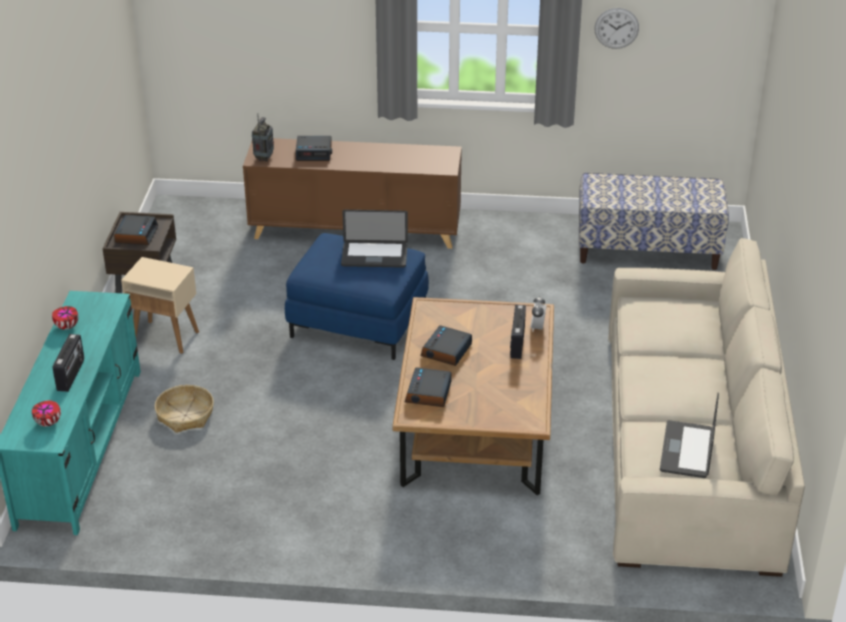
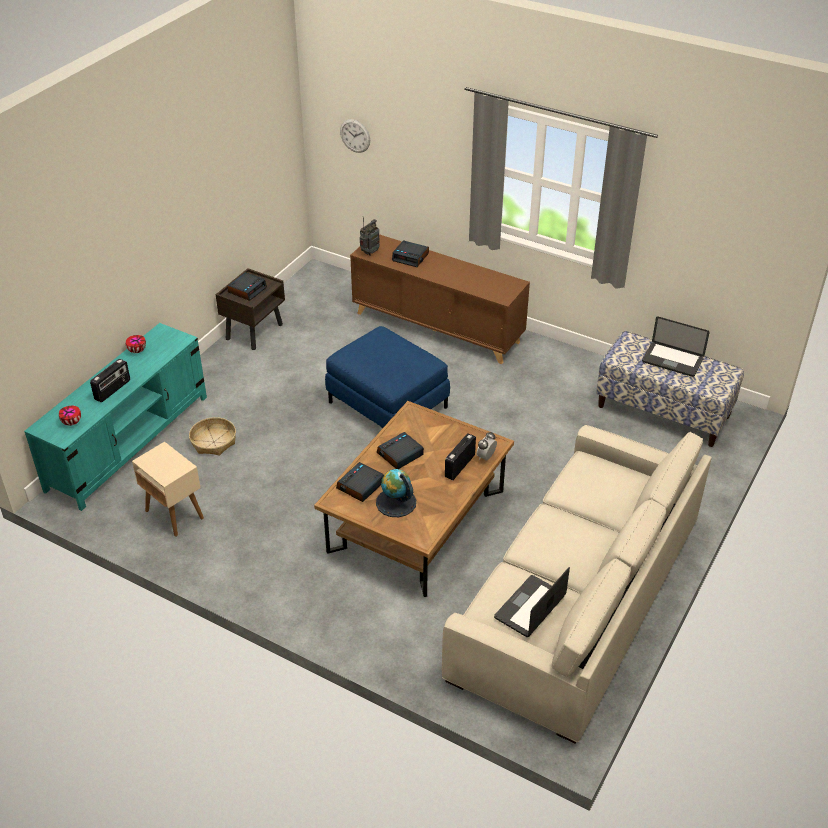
camera: 25 degrees right, 5 degrees up
beige side table [121,257,199,354] -> beige side table moved to [132,442,204,537]
laptop [341,210,408,268] -> laptop moved to [642,317,710,377]
wall clock [594,8,639,49] -> wall clock moved to [340,119,370,153]
none -> globe [376,469,416,517]

